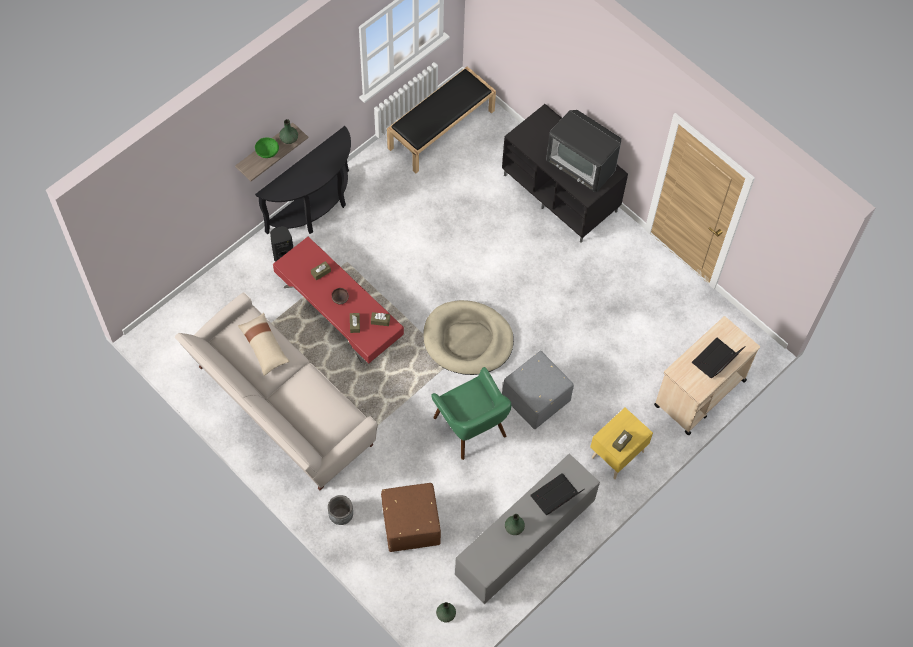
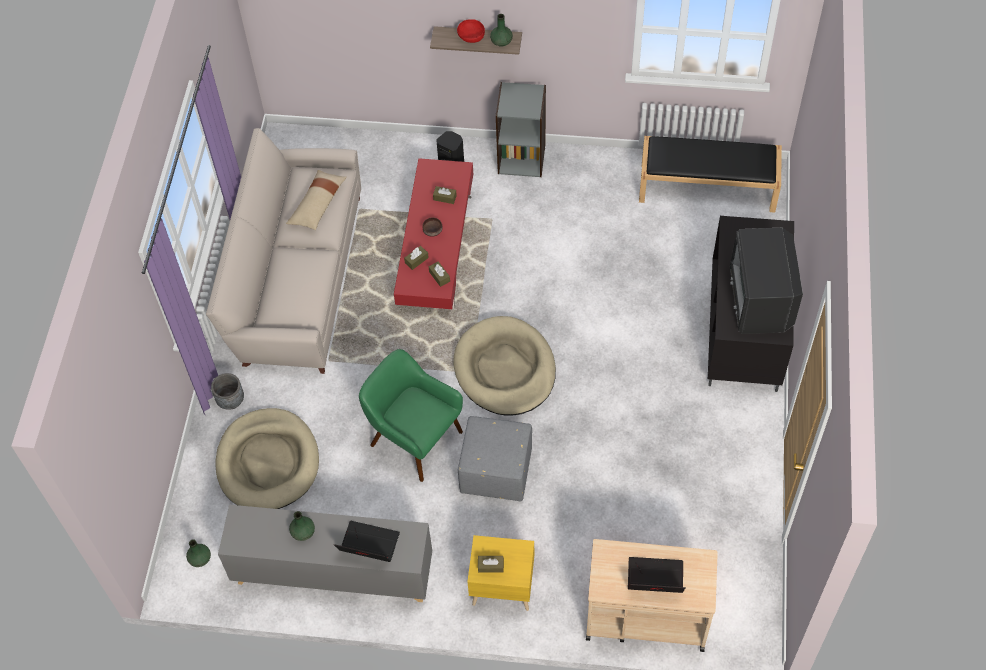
camera: 55 degrees right, 5 degrees down
black console table [255,126,351,234] -> grey bookcase [496,82,546,177]
green bowl [255,137,279,158] -> red bowl [457,19,485,43]
brown ottoman [381,483,441,552] -> beige dog bed [215,408,319,509]
green armchair [431,367,511,460] -> green armchair turned 105 degrees clockwise [359,349,463,482]

